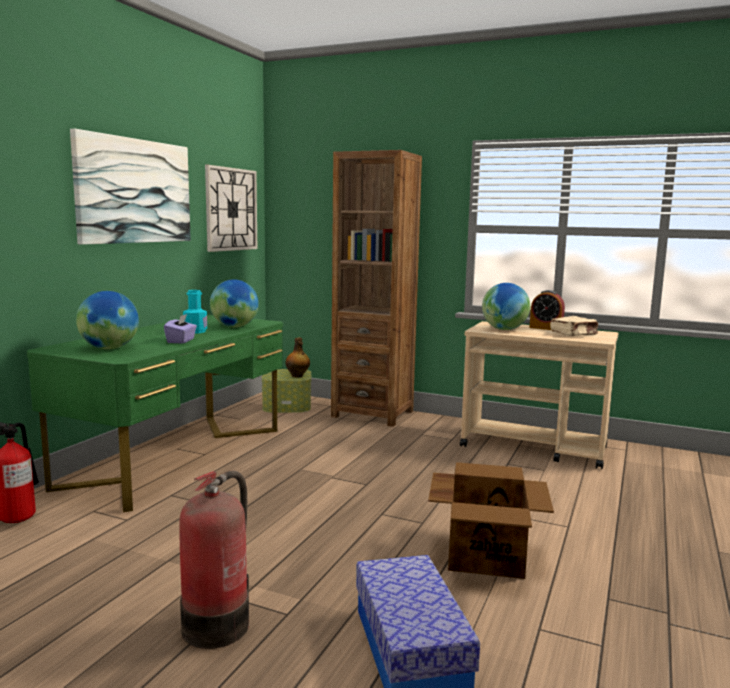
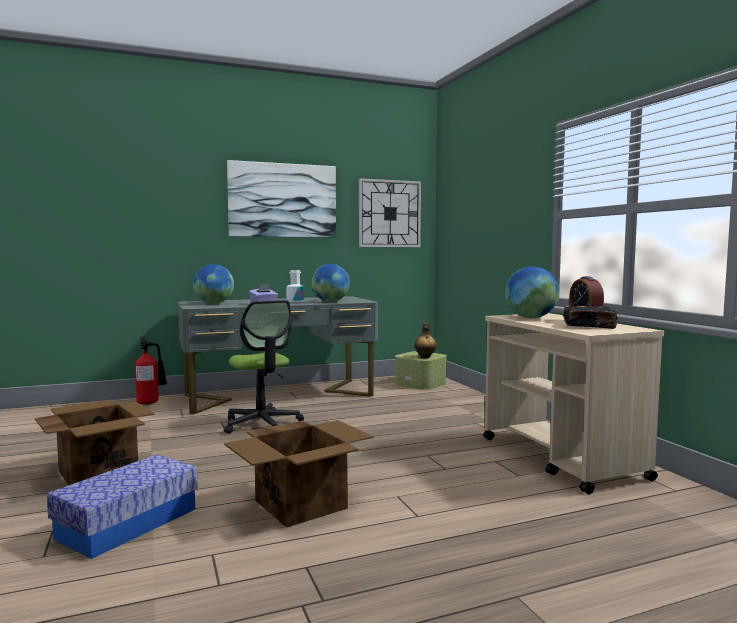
camera: 45 degrees right, 5 degrees down
green desk [27,315,283,512] -> grey desk [178,296,378,414]
fire extinguisher [179,471,249,649] -> cardboard box [35,399,154,485]
turquoise bottle [183,290,207,333] -> white bottle [286,270,304,303]
brown bookcase [331,150,422,427] -> none
beige book [550,316,598,336] -> black book [563,306,618,329]
none -> office chair [224,300,304,434]

